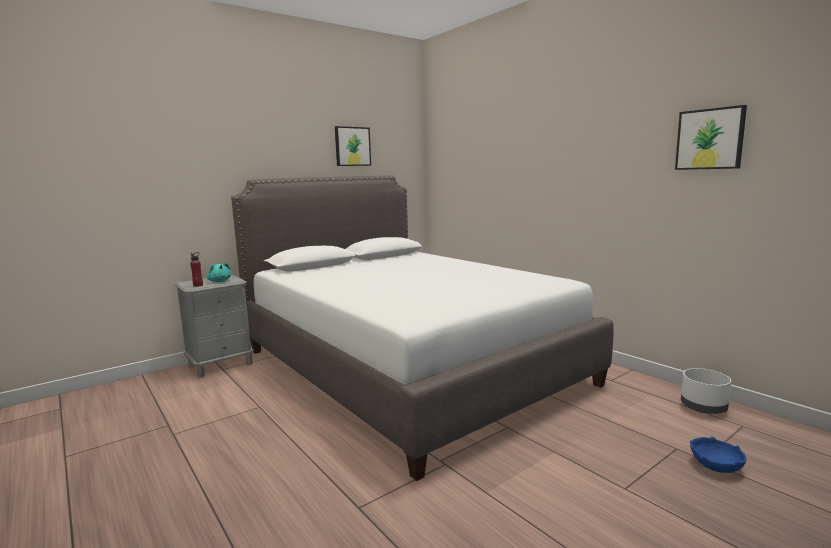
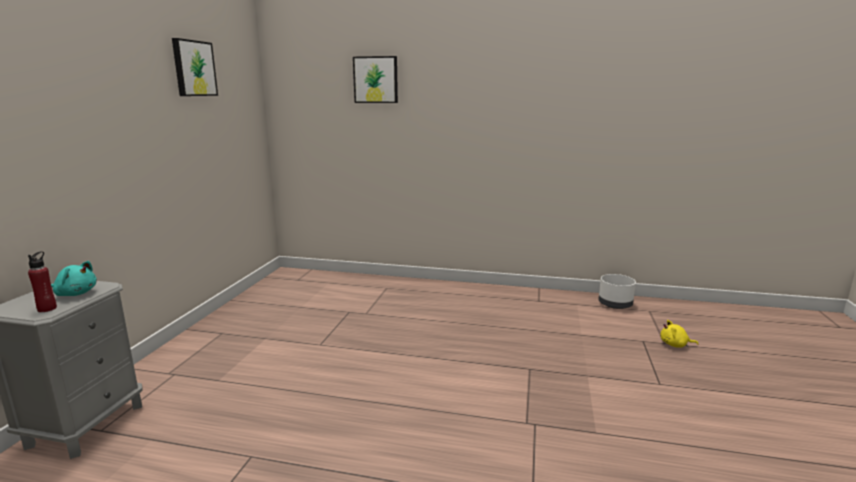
camera: 40 degrees left, 5 degrees up
white bed [231,176,614,481] -> none
picture [675,105,747,170] -> picture moved to [353,56,398,103]
blue bowl [690,437,747,473] -> yellow plush toy [660,320,698,348]

